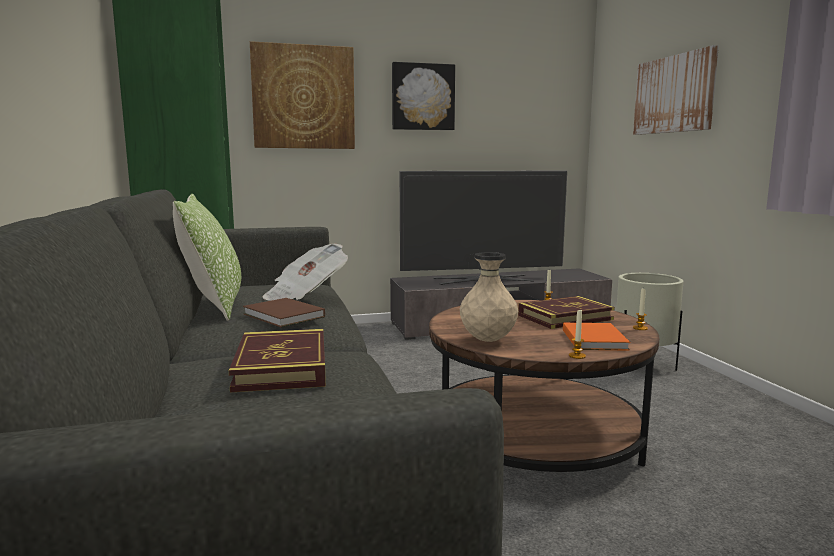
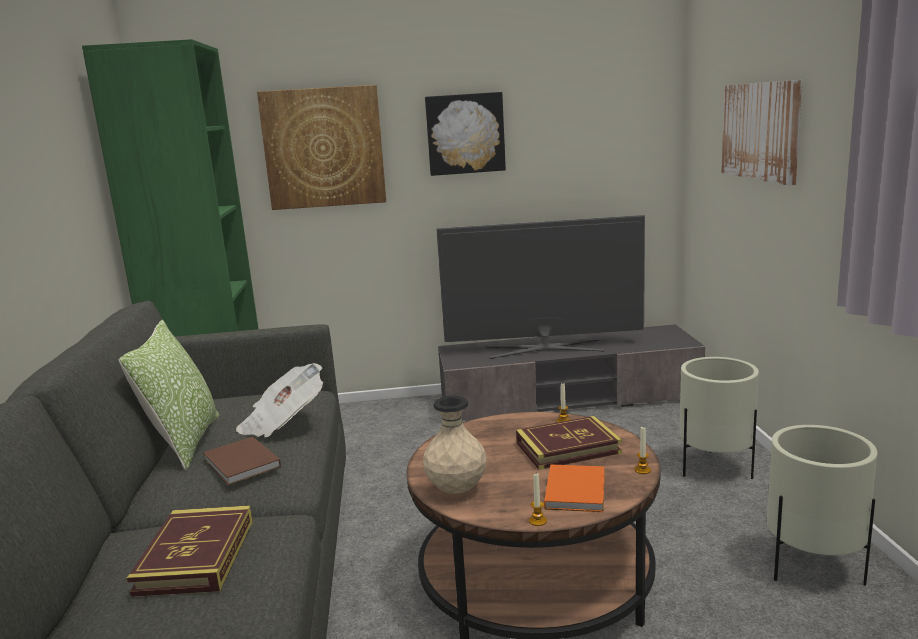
camera: 10 degrees right, 5 degrees up
none -> beige planter [767,425,878,586]

